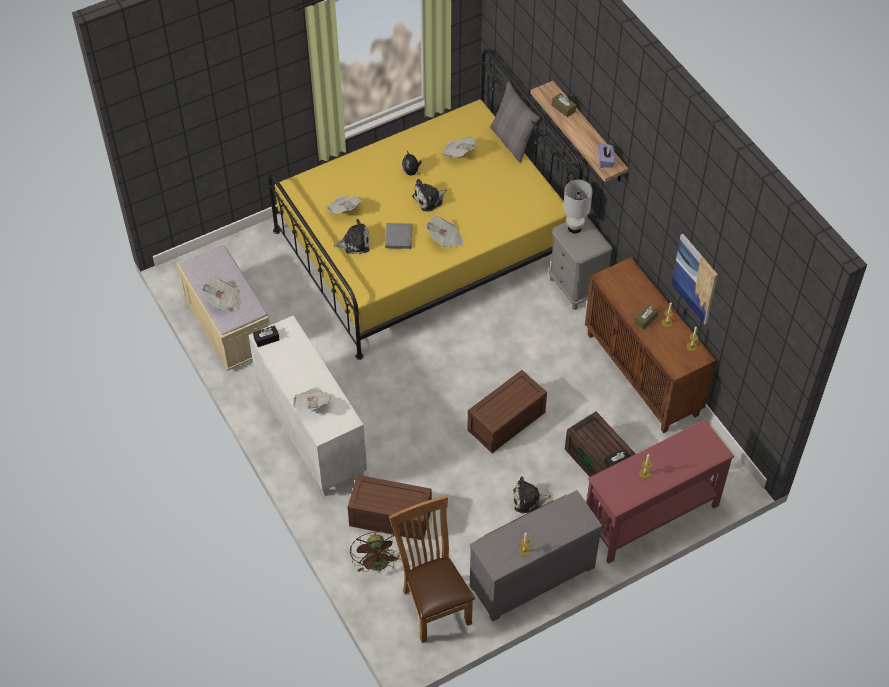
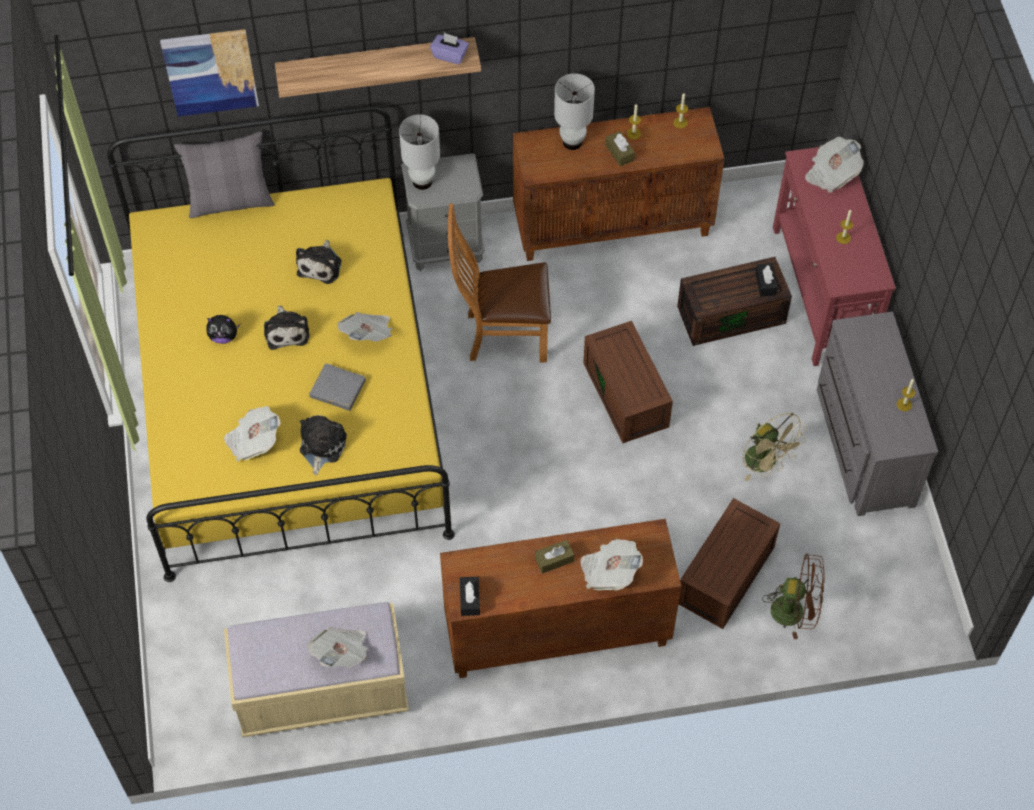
camera: 70 degrees left, 5 degrees up
white cabinet [249,315,367,496] -> brown cabinet [440,519,682,678]
brown chair [389,495,475,643] -> brown chair moved to [448,203,551,363]
newspaper [441,137,477,158] -> newspaper moved to [805,137,863,193]
plush toy [513,476,551,514] -> plush toy moved to [296,240,342,284]
brown tissue box [552,93,576,117] -> brown tissue box moved to [535,540,574,574]
picture [672,234,718,325] -> picture moved to [160,29,259,117]
none -> white table lamp [554,73,595,150]
none -> beige fan [742,413,807,481]

